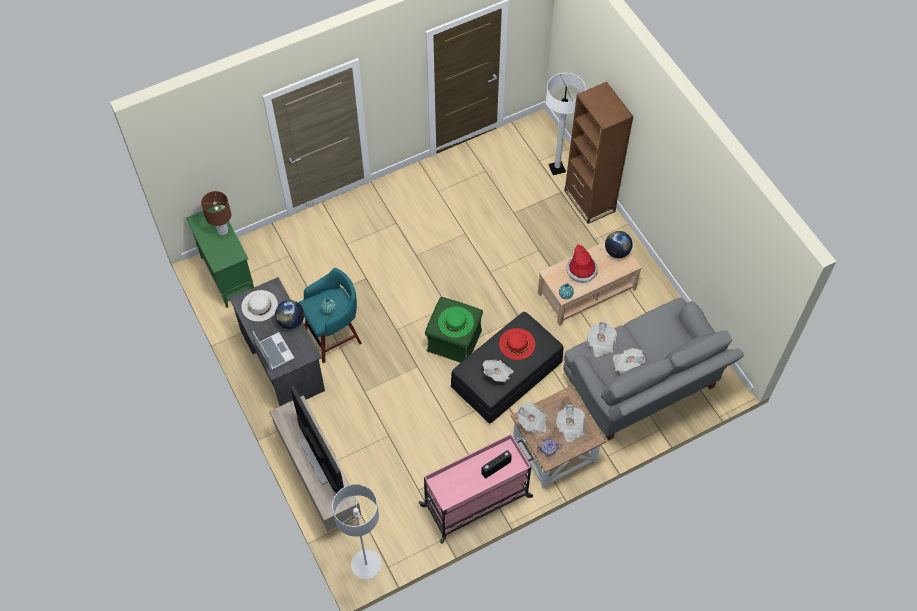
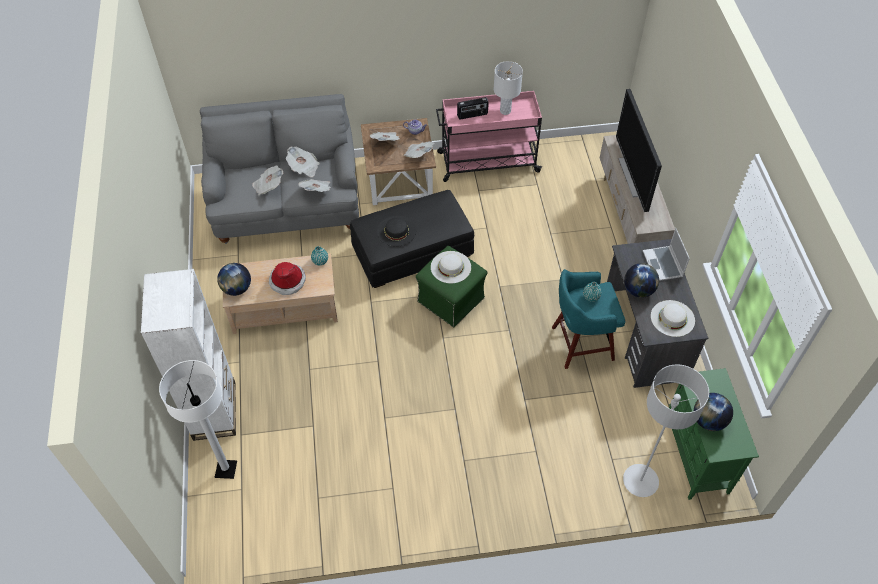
camera: 160 degrees left, 5 degrees down
brown table lamp [201,191,231,235] -> globe [694,393,733,431]
grey floor lamp [332,484,382,579] -> grey floor lamp moved to [623,364,709,497]
green hat [438,307,474,338] -> white hat [431,251,471,283]
newspaper [483,360,514,382] -> newspaper moved to [252,165,283,195]
red hat [499,328,535,360] -> black hat [377,216,416,247]
brown bookcase [564,82,633,224] -> white bookcase [141,269,236,441]
none -> white table lamp [494,61,523,115]

